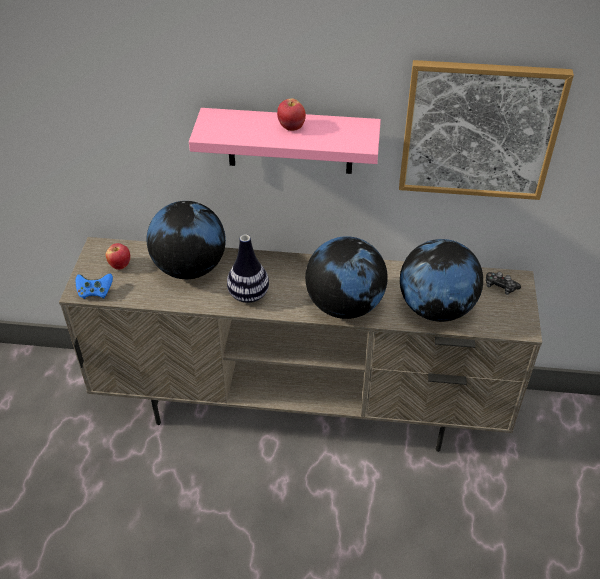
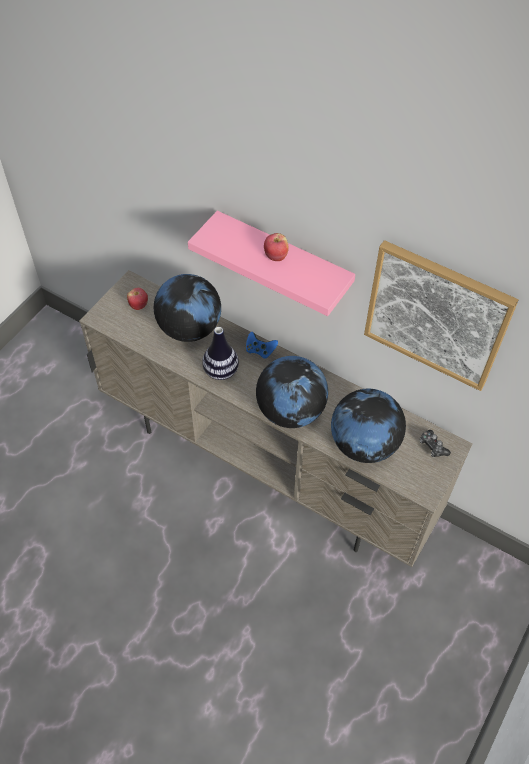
camera: 25 degrees right, 10 degrees up
blue game controller [76,274,113,299] -> blue game controller moved to [246,332,278,359]

